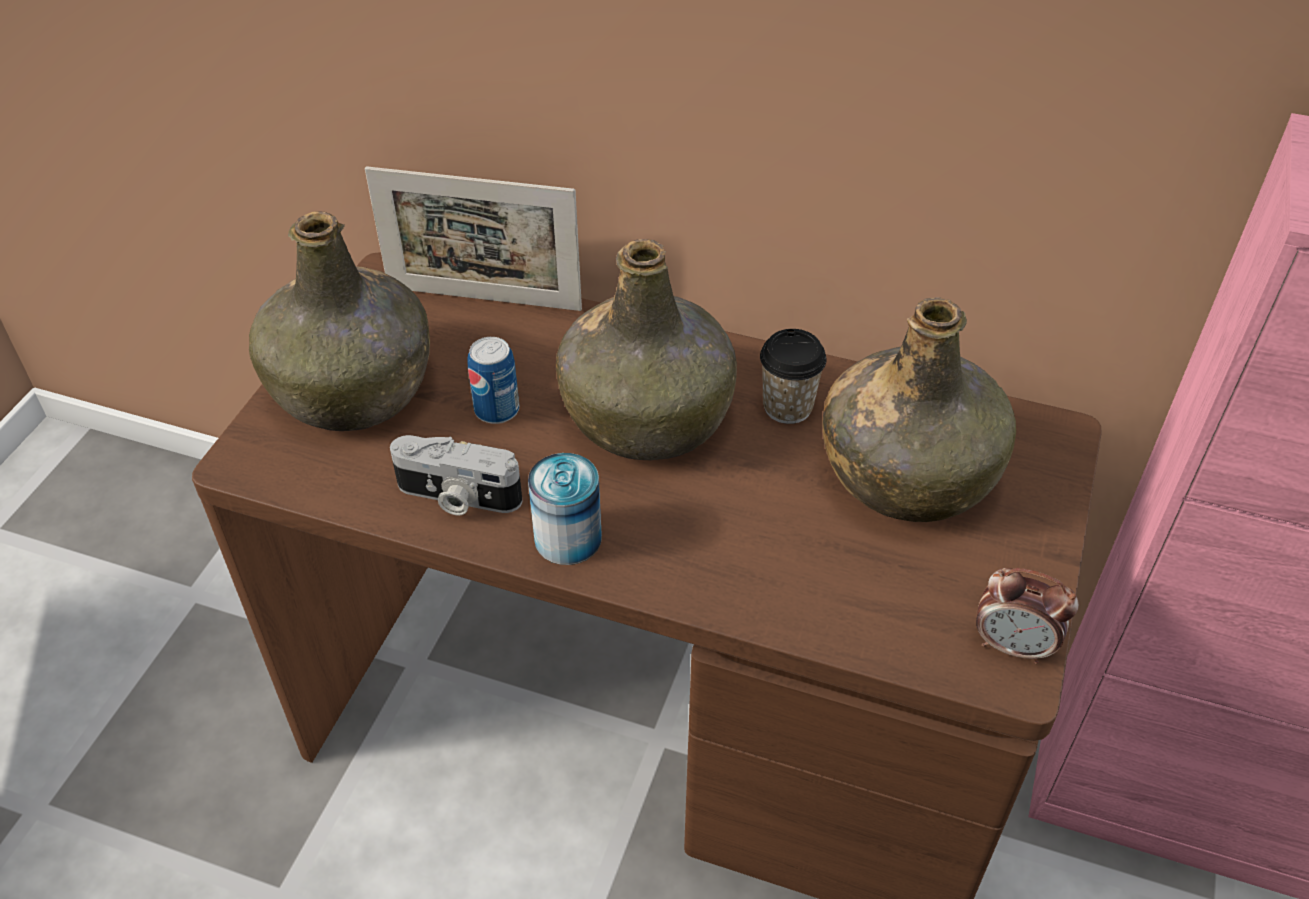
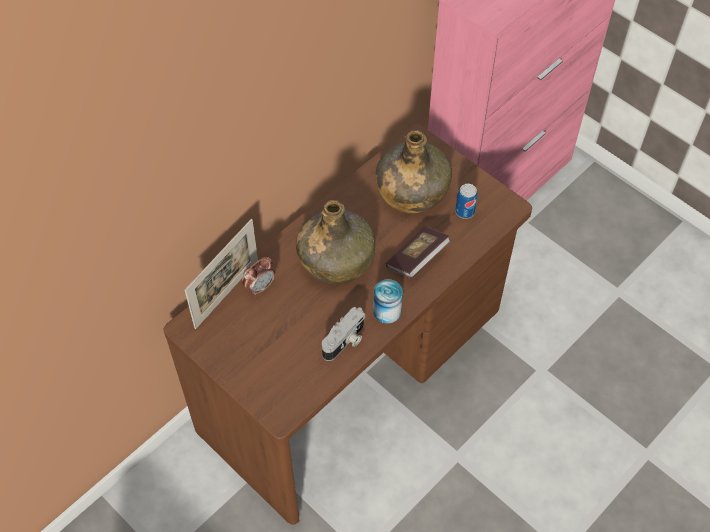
camera: 65 degrees left, 10 degrees up
green bottle [249,211,430,431] -> none
can [468,337,519,424] -> can moved to [455,184,478,219]
cup [760,329,826,424] -> none
alarm clock [976,568,1079,664] -> alarm clock moved to [242,257,275,296]
none -> book [385,226,451,278]

